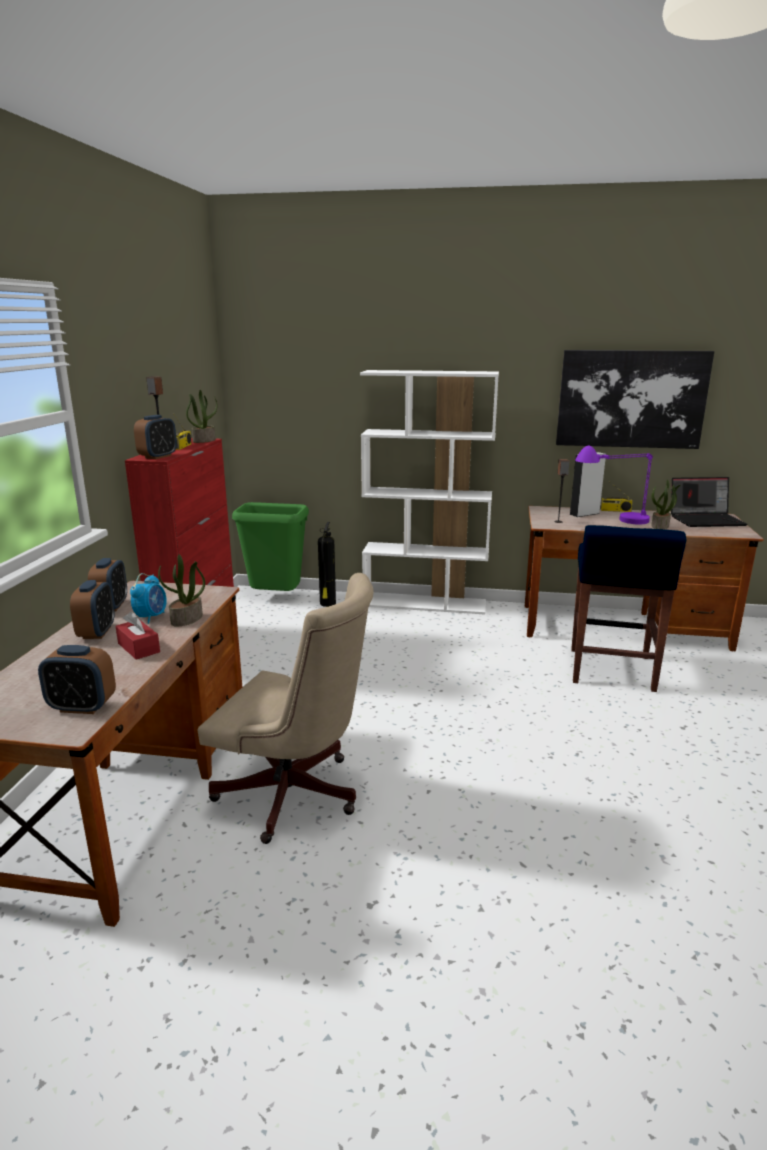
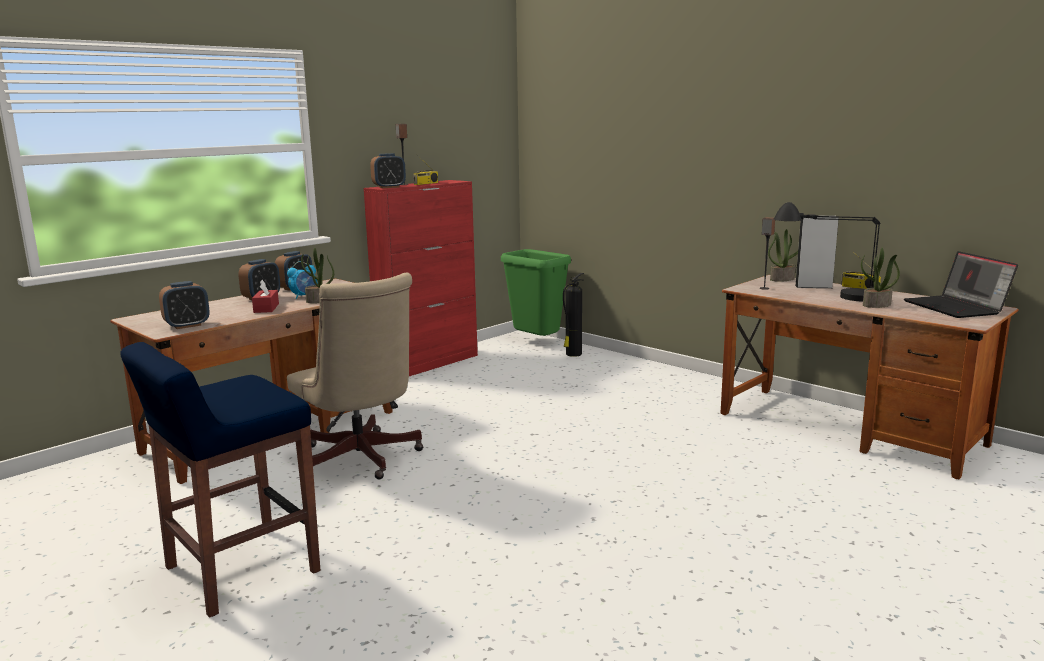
camera: 35 degrees right, 5 degrees down
alarm clock [38,645,116,714] -> alarm clock turned 75 degrees counterclockwise [159,281,210,329]
potted plant [186,390,218,443] -> potted plant moved to [768,229,798,282]
white bookcase [360,370,499,614] -> none
picture [556,350,714,449] -> none
blue stool [571,525,686,692] -> blue stool moved to [120,342,321,618]
purple table lamp [575,446,653,524] -> black table lamp [774,202,880,301]
laptop [671,477,748,527] -> laptop turned 45 degrees clockwise [904,251,1018,318]

